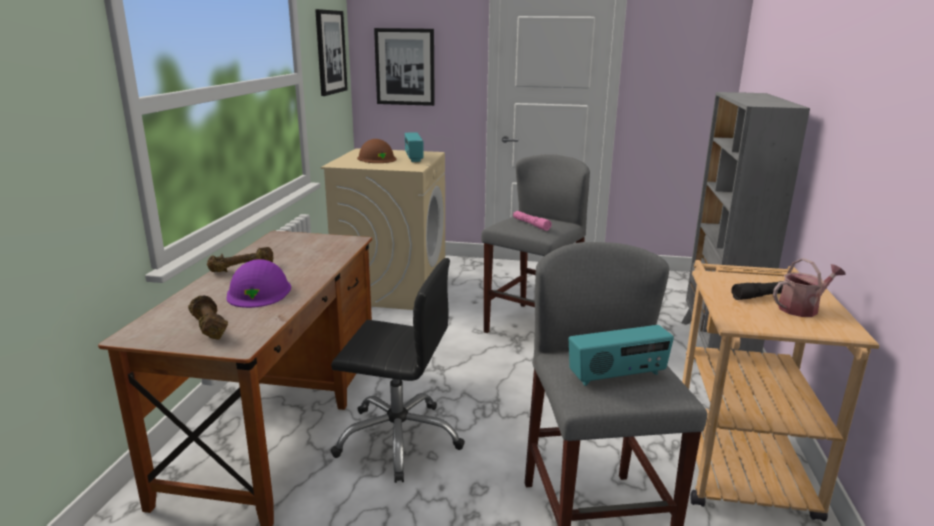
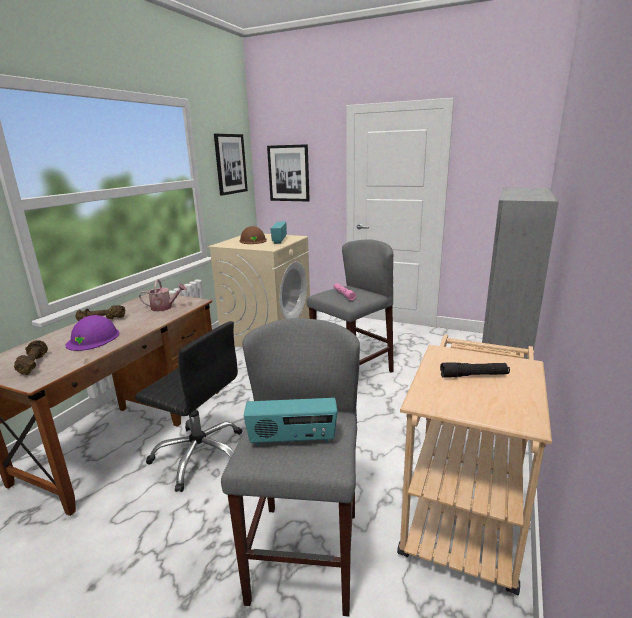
camera: 15 degrees right, 0 degrees up
watering can [773,258,845,317] -> watering can moved to [139,279,187,312]

